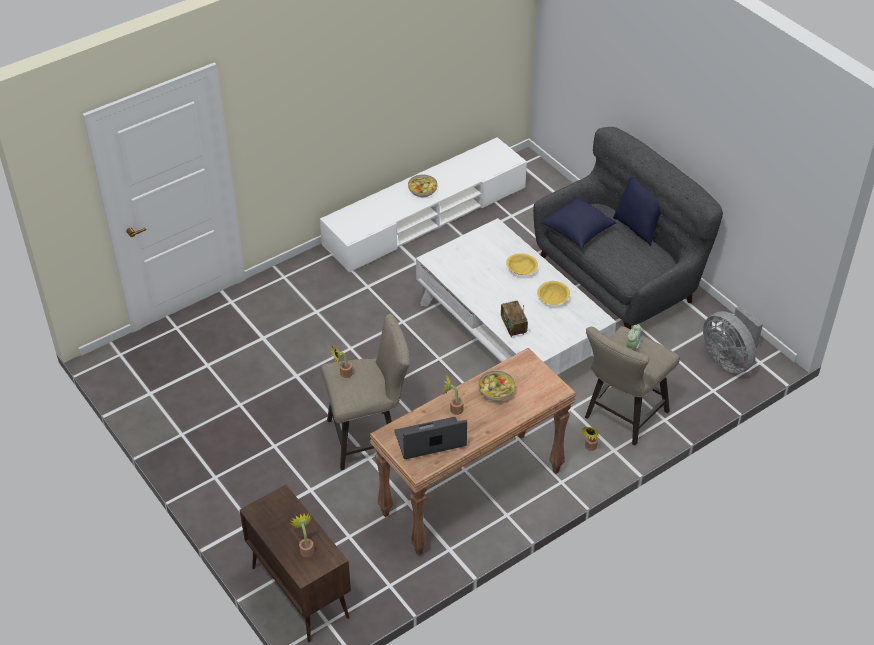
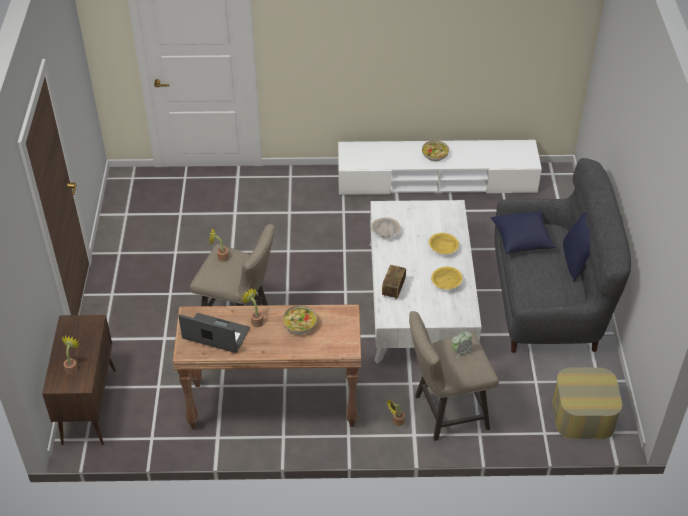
camera: 35 degrees right, 0 degrees up
grey fan [703,306,763,374] -> ottoman [552,368,622,439]
none -> beige bowl [371,217,400,238]

